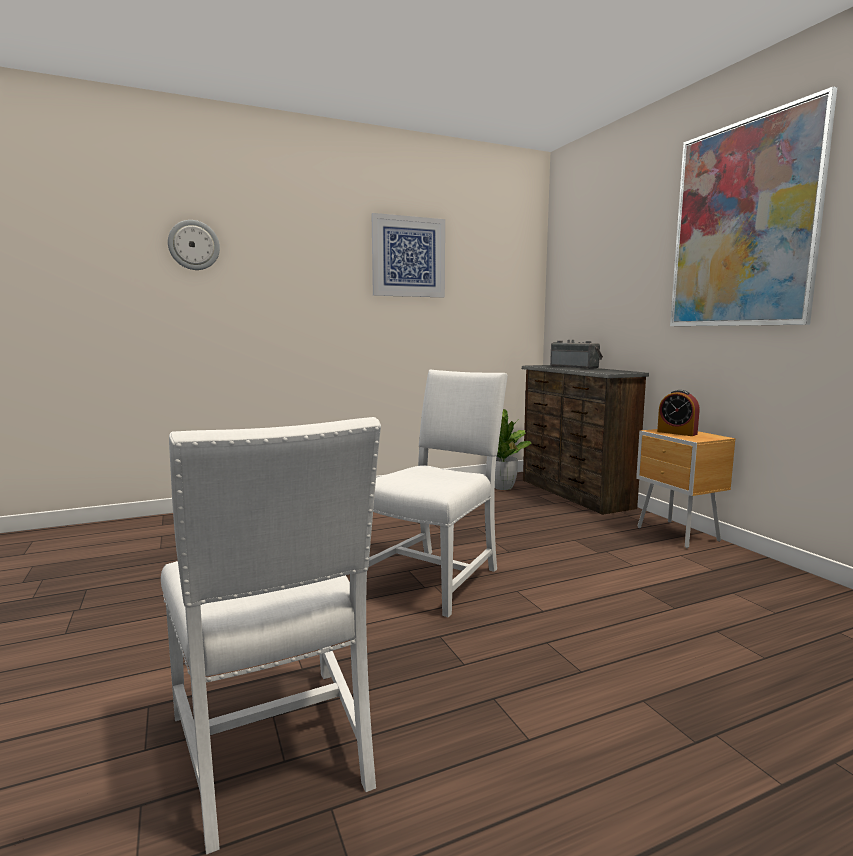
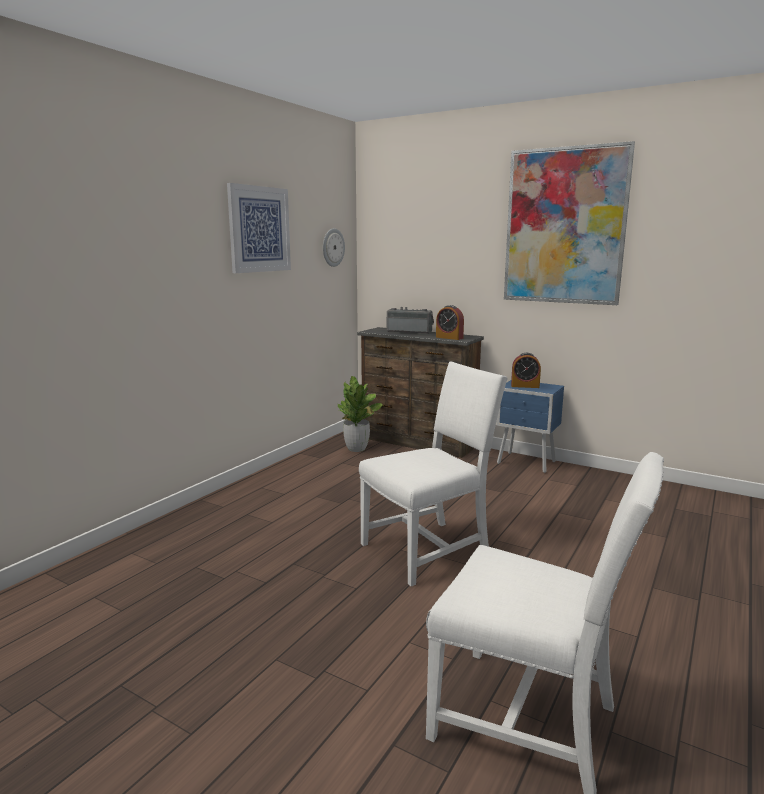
camera: 35 degrees left, 5 degrees up
wall clock [168,220,220,270] -> wall clock moved to [323,228,345,267]
white chair [369,370,508,617] -> white chair turned 60 degrees clockwise [359,361,508,586]
brown nightstand [636,429,736,549] -> blue nightstand [496,380,564,473]
none -> alarm clock [436,305,464,340]

